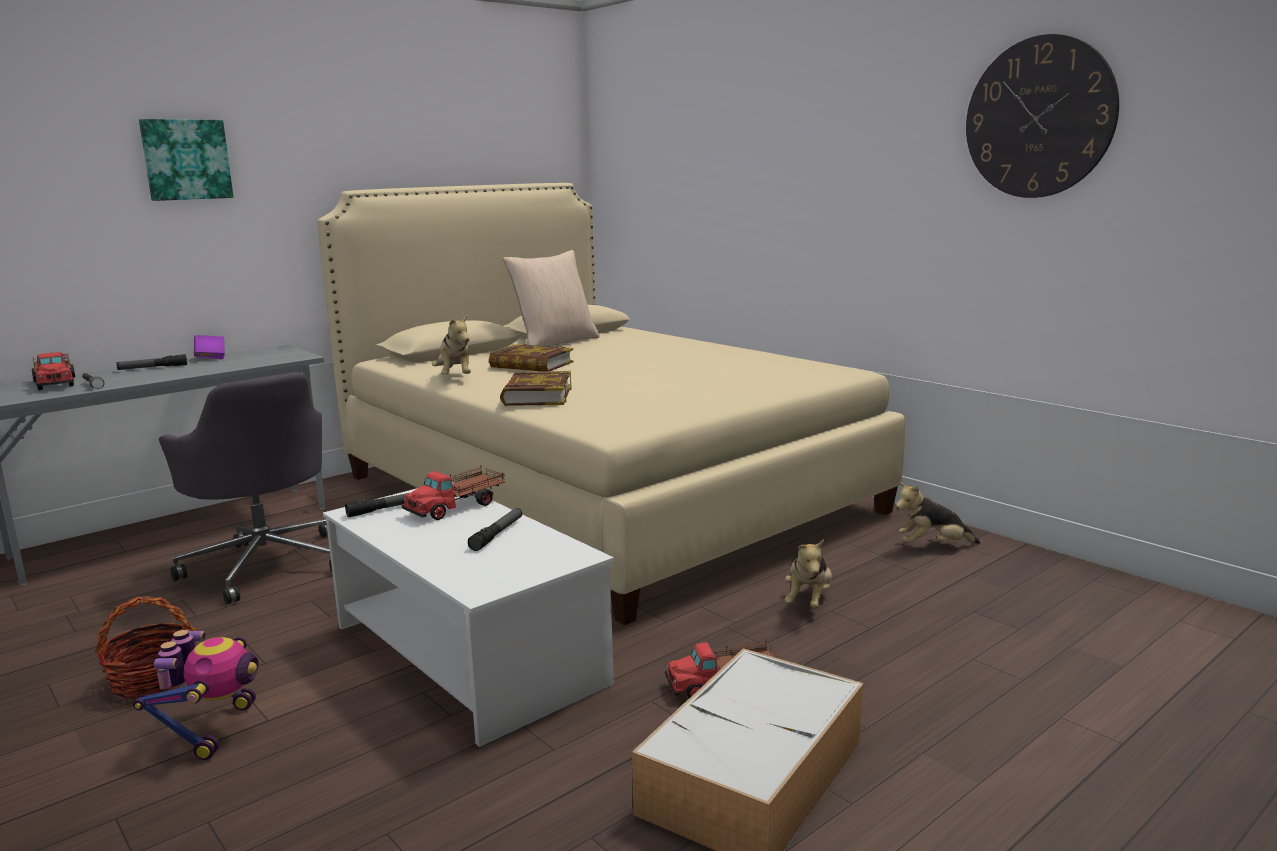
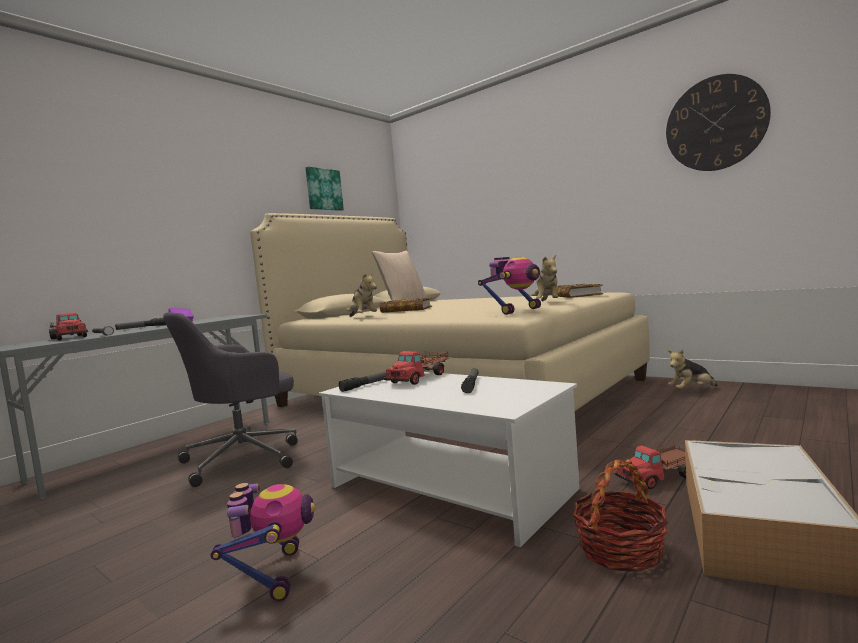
camera: 10 degrees left, 10 degrees down
basket [95,596,196,699] -> basket moved to [573,459,668,572]
picture [139,119,233,201] -> picture moved to [305,167,344,211]
grey office chair [159,372,332,604] -> grey office chair turned 105 degrees clockwise [163,312,298,487]
book [500,371,572,406] -> book moved to [558,284,603,298]
plush toy [785,539,832,609] -> plush toy moved to [531,255,558,301]
none -> toy robot [478,257,541,315]

